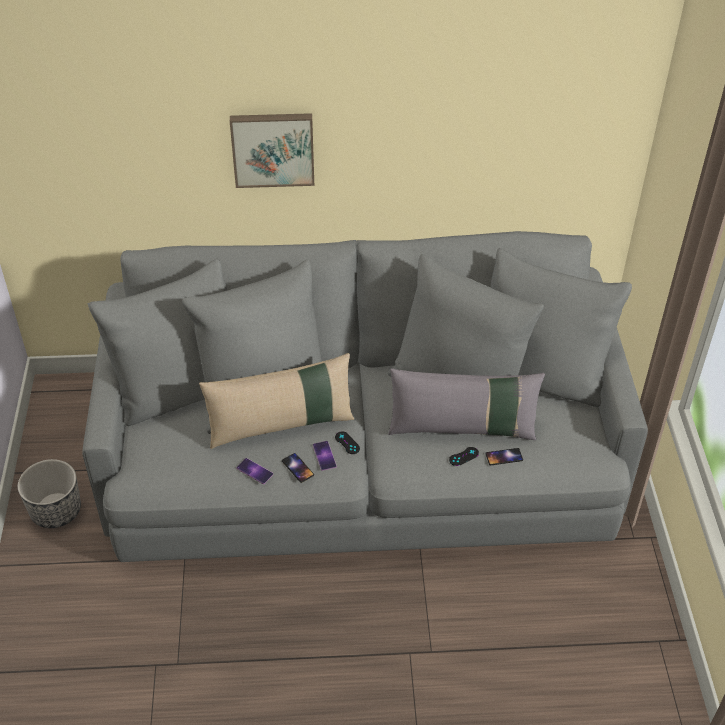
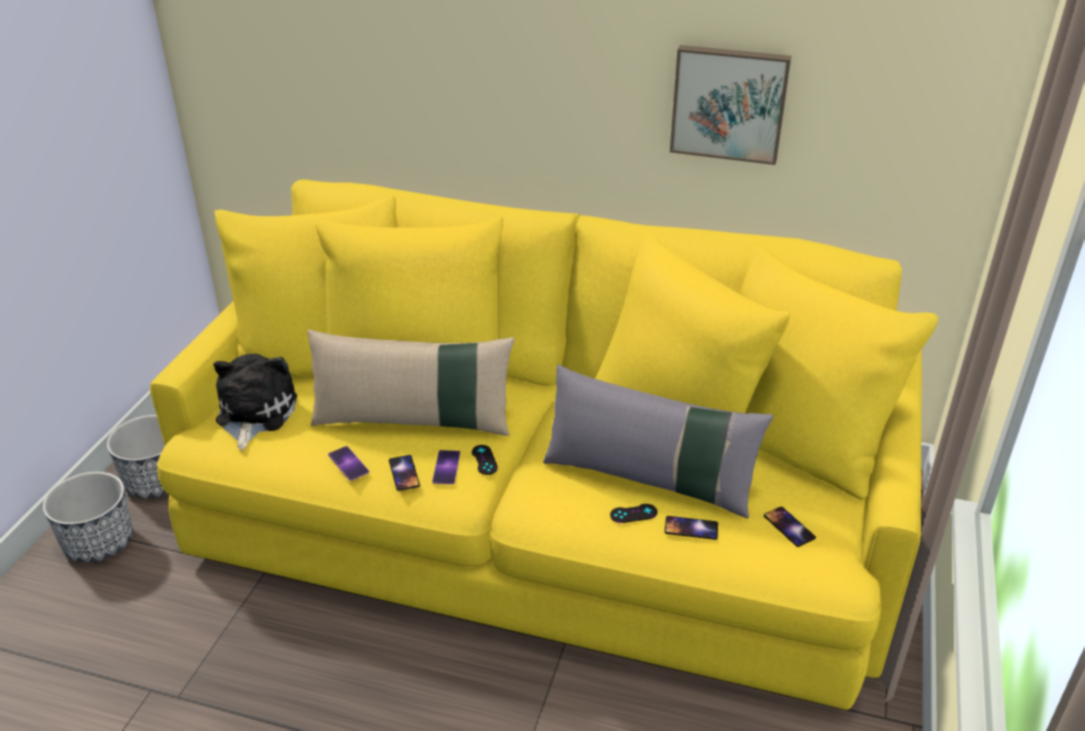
camera: 20 degrees right, 10 degrees down
grey sofa [82,231,648,562] -> yellow sofa [150,179,938,710]
picture [230,113,314,188] -> picture moved to [670,45,791,165]
none -> planter [43,472,133,563]
none -> plush toy [213,353,297,450]
none -> phone [764,507,816,547]

